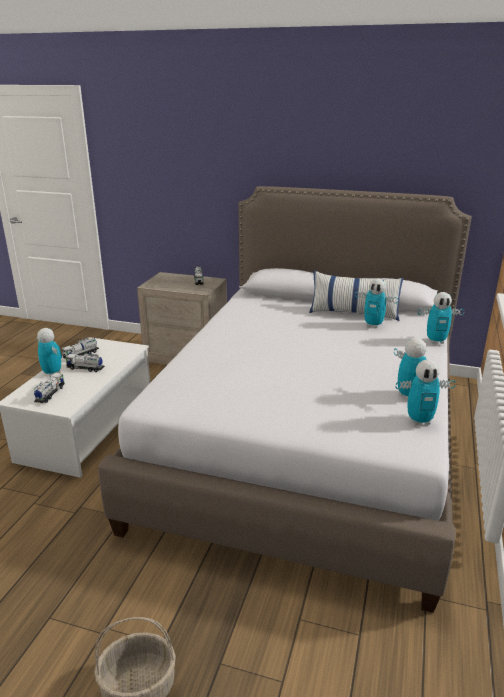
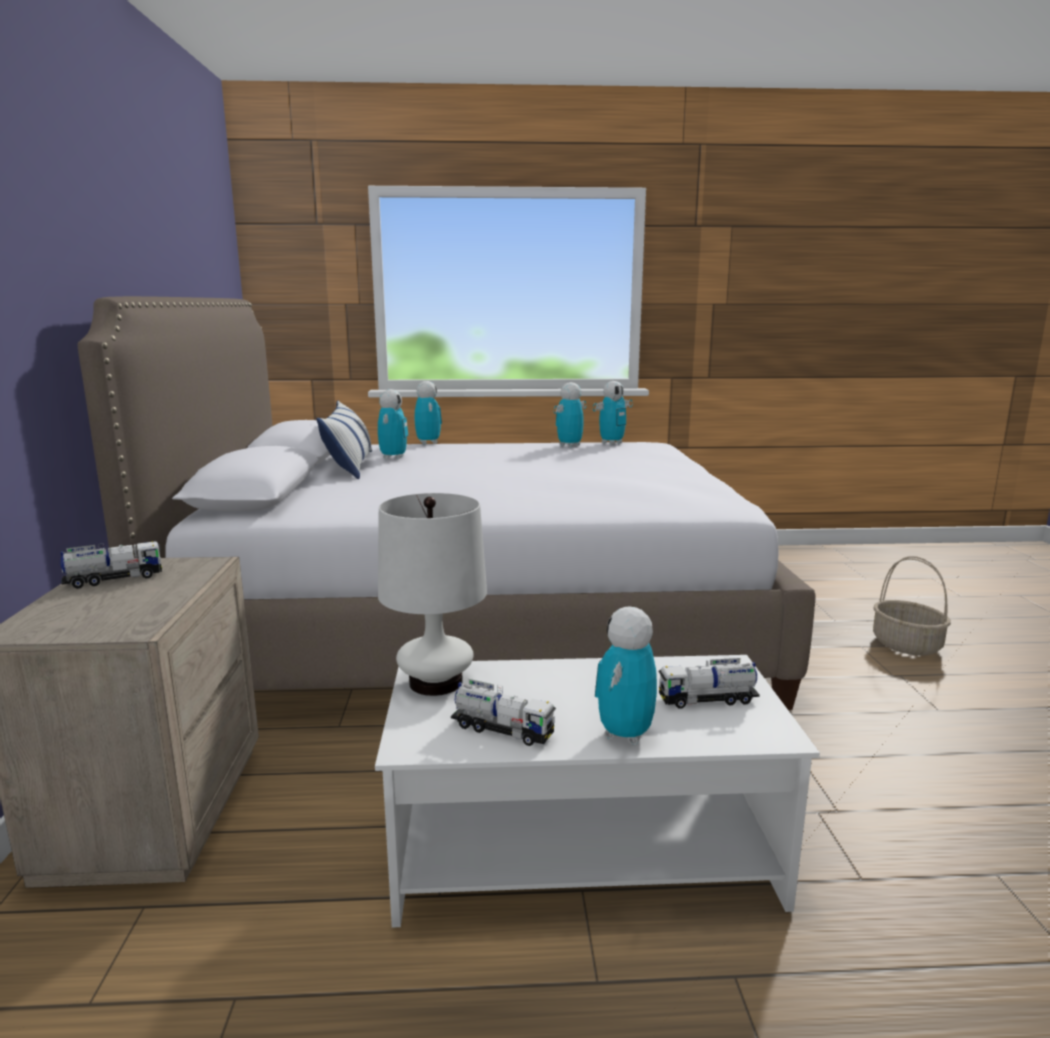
camera: 110 degrees left, 10 degrees down
toy truck [66,354,105,372] -> none
toy robot [395,360,455,425] -> toy robot turned 75 degrees clockwise [593,381,633,445]
none -> white table lamp [378,493,487,696]

